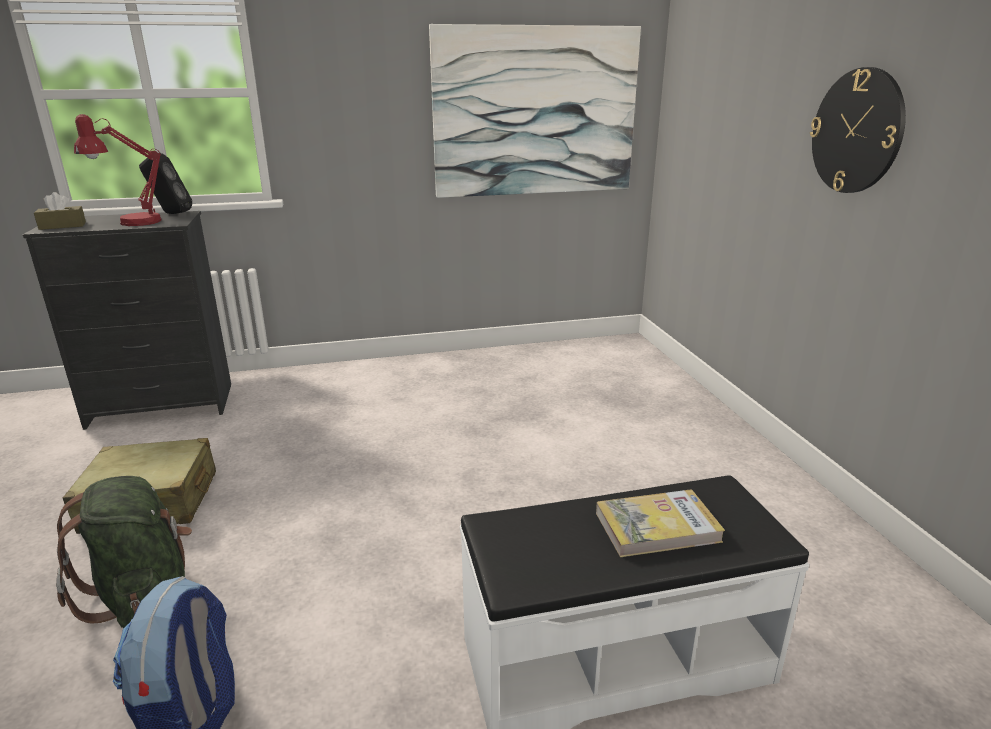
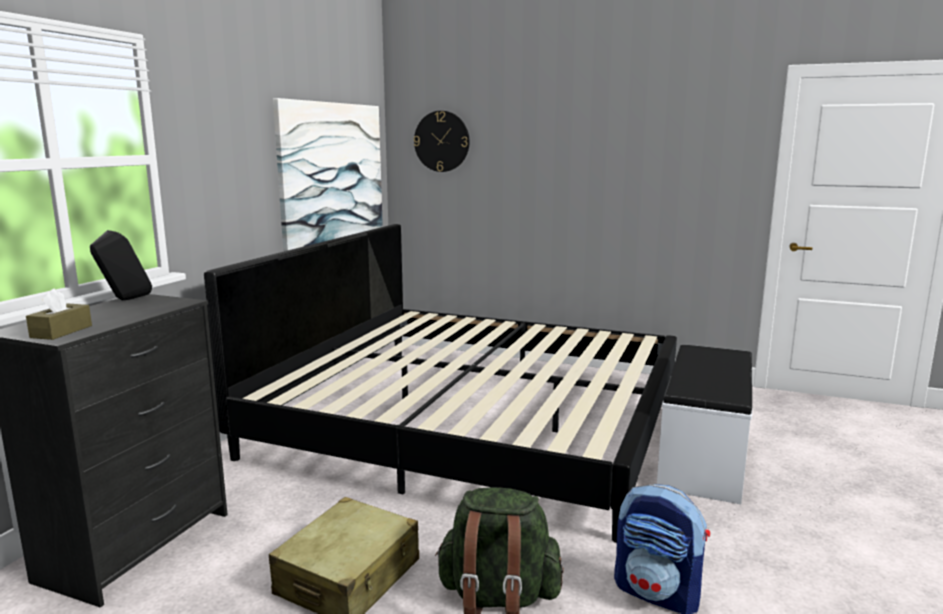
camera: 55 degrees left, 10 degrees down
red table lamp [74,114,161,226] -> none
book [596,489,725,557] -> none
wall clock [810,67,906,193] -> wall clock moved to [414,111,470,172]
none -> bed [204,224,677,543]

